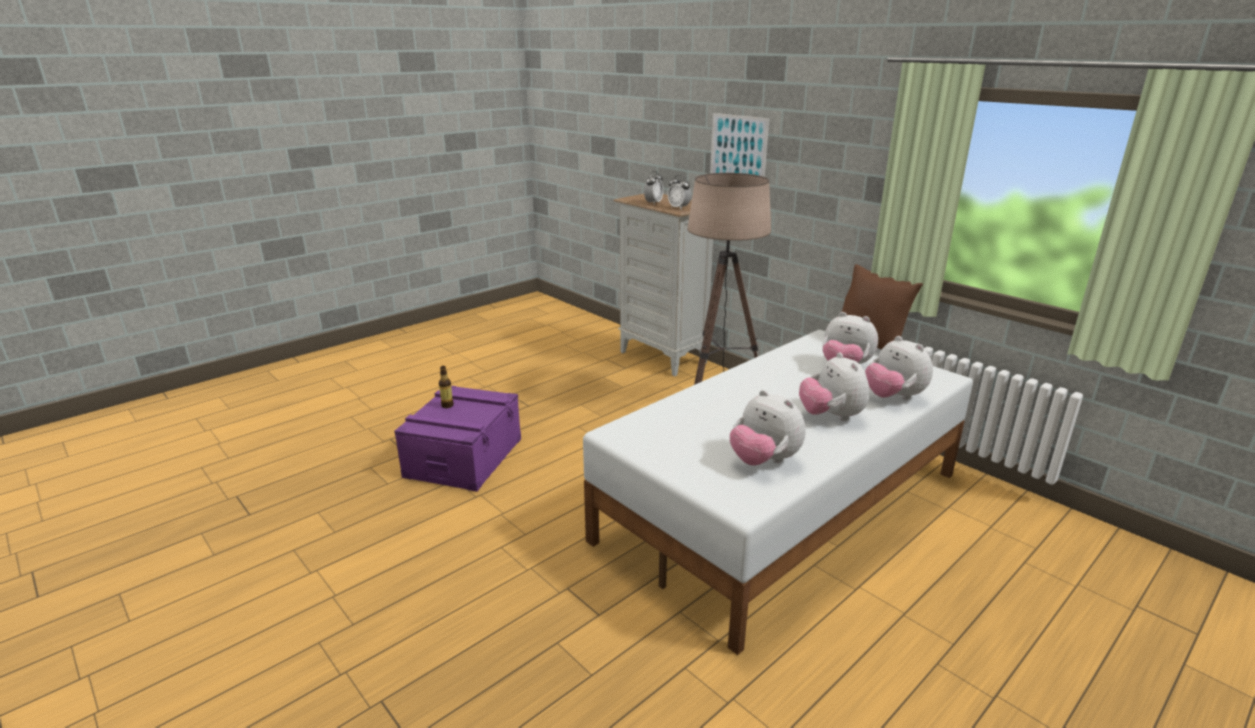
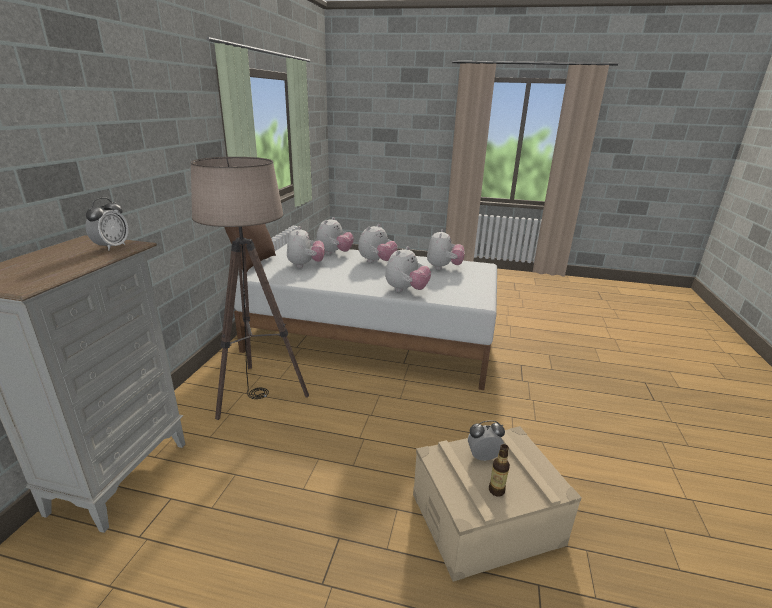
camera: 125 degrees left, 0 degrees up
purple storage box [394,386,521,492] -> beige storage box [413,426,582,582]
alarm clock [644,171,663,204] -> alarm clock moved to [468,420,505,461]
picture [710,113,769,177] -> none
none -> plush toy [385,246,431,292]

